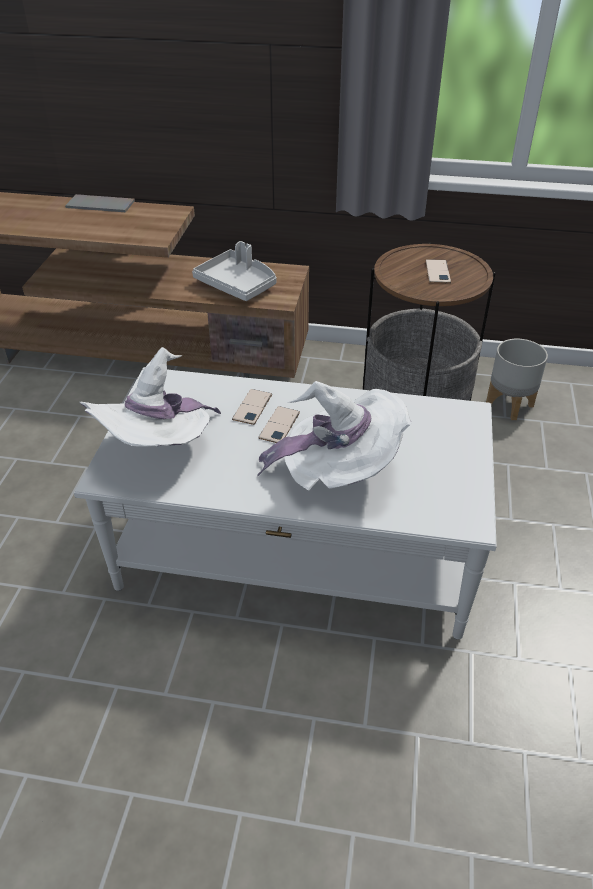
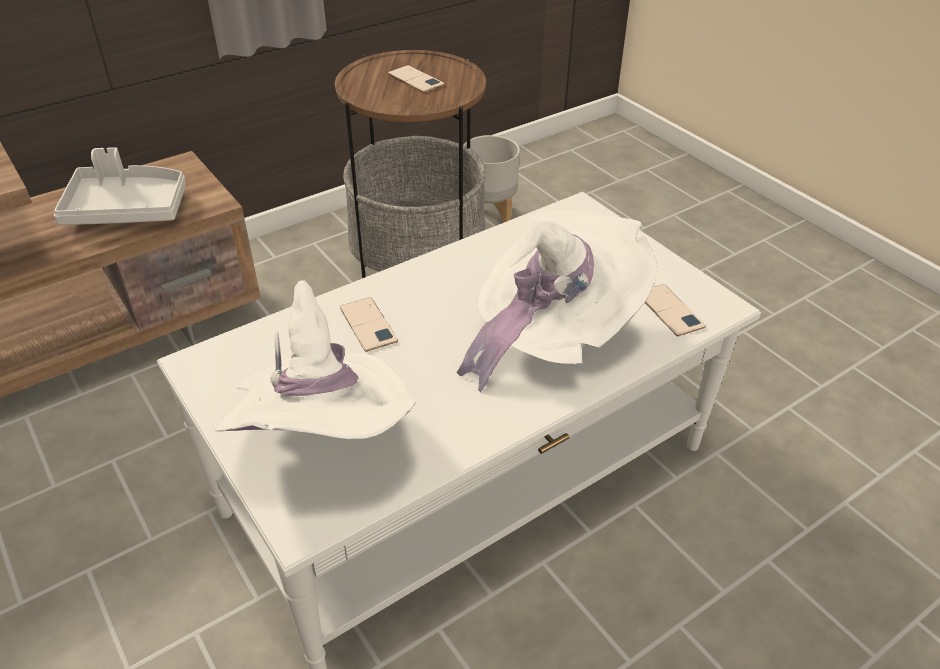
camera: 45 degrees left, 0 degrees up
phone [258,406,300,443] -> phone moved to [645,284,706,336]

